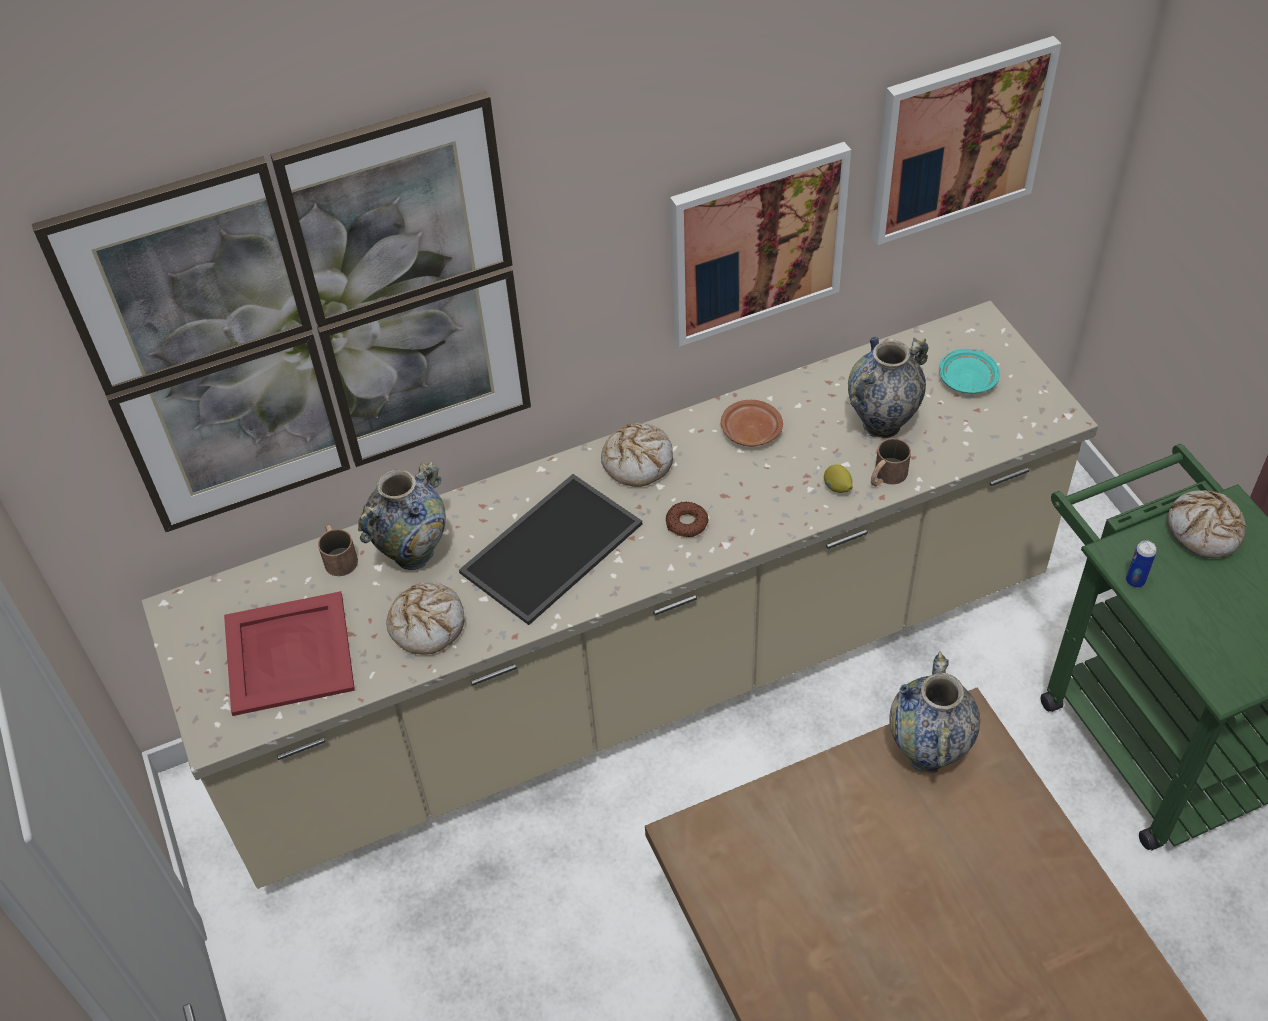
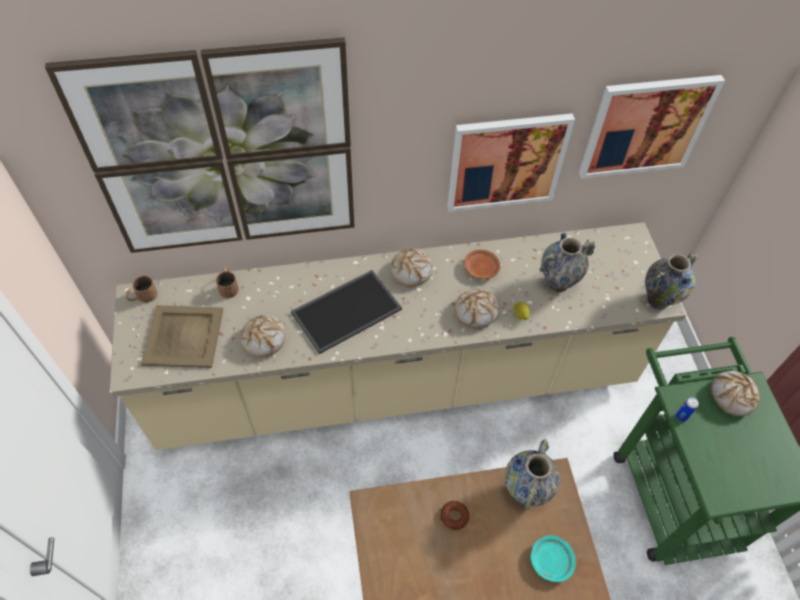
camera: 10 degrees right, 5 degrees up
red tray [224,591,355,716] -> beige tray [141,305,223,368]
vase [358,462,446,570] -> vase moved to [645,253,697,310]
donut [666,502,709,537] -> donut moved to [440,501,469,530]
brown mug [871,438,911,486] -> brown mug moved to [126,276,158,303]
turquoise plate [939,349,1000,393] -> turquoise plate moved to [531,535,576,582]
none -> bread [454,289,500,329]

